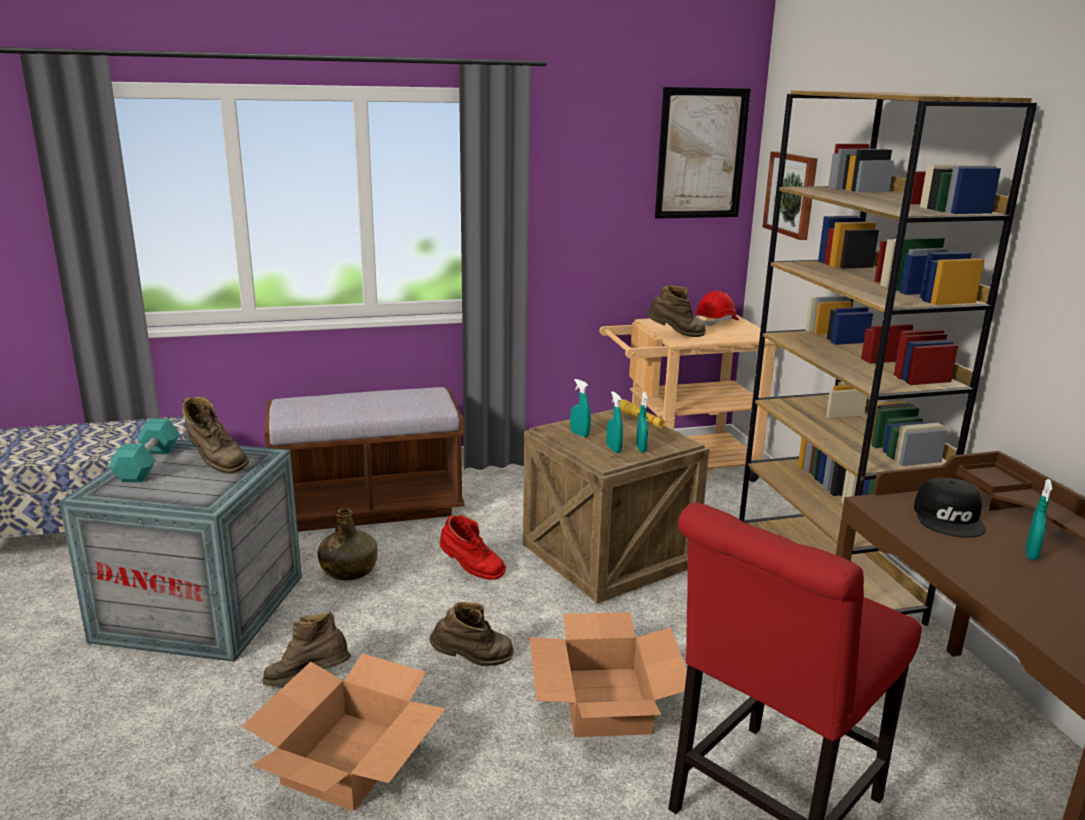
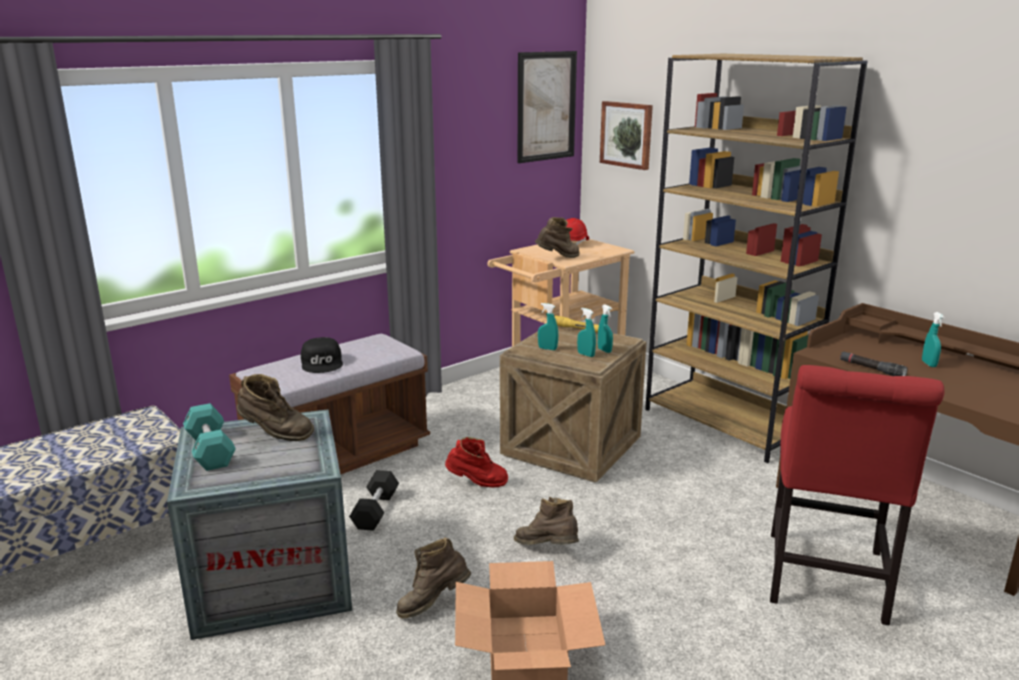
camera: 25 degrees left, 0 degrees up
green bottle [317,508,378,581] -> black dumbbell [349,470,399,531]
brown boot [430,602,514,666] -> brown boot turned 105 degrees counterclockwise [514,497,579,545]
cardboard box [529,612,687,737] -> none
black cap [914,478,986,538] -> black cap moved to [301,337,343,373]
none -> black flashlight [840,352,908,376]

